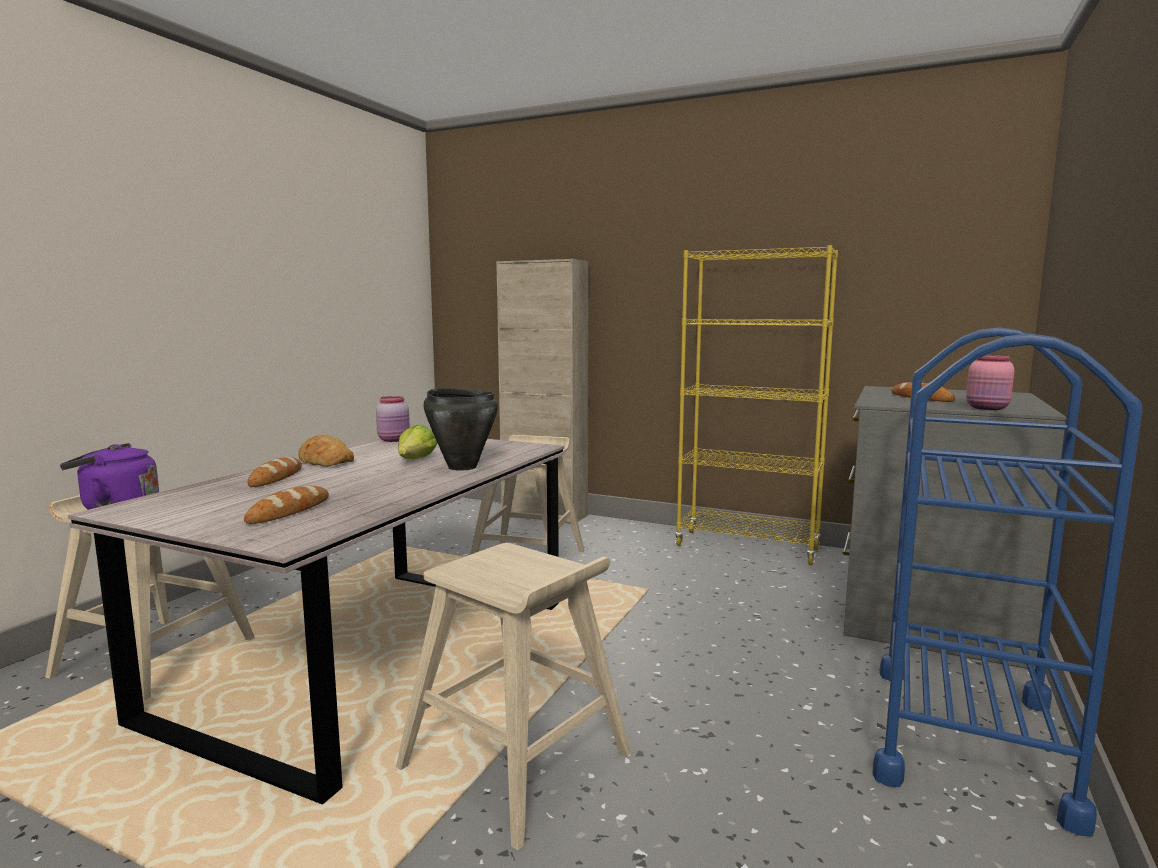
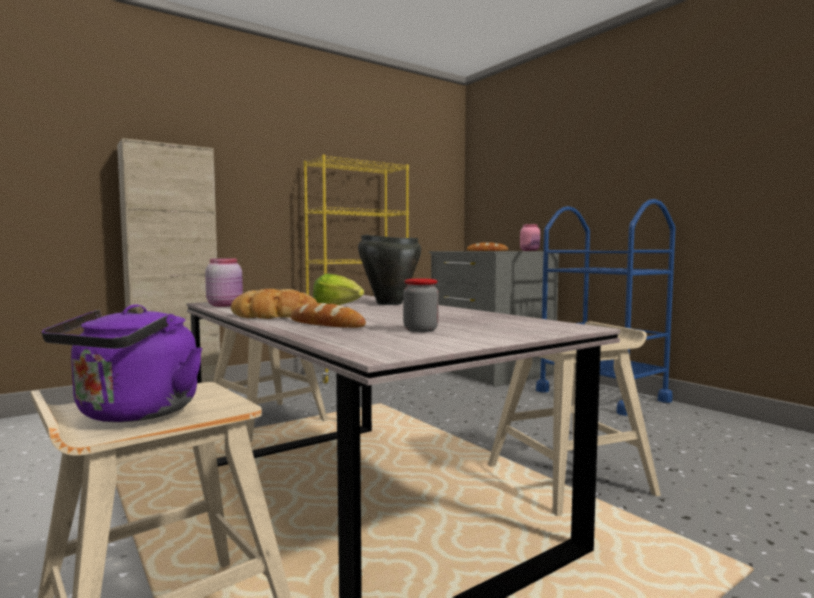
camera: 60 degrees left, 5 degrees down
bread [244,486,329,524] -> none
none -> jar [403,279,439,332]

